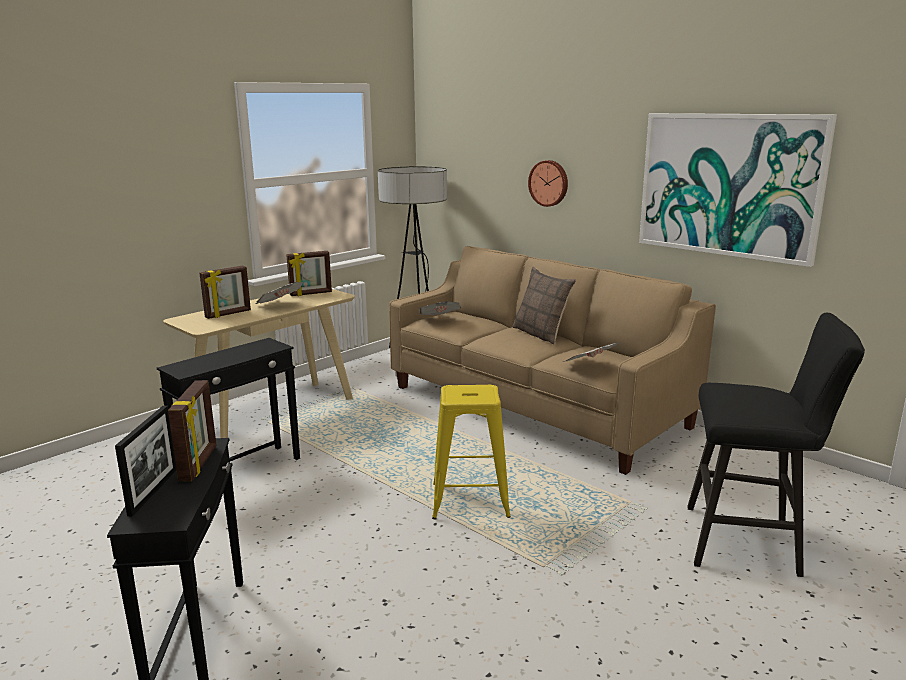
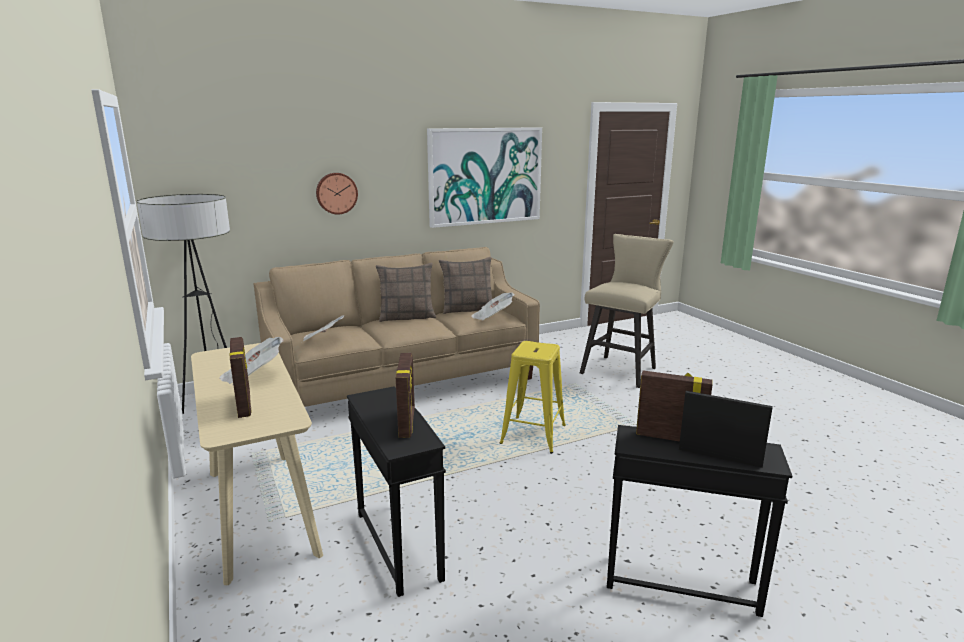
camera: 70 degrees left, 0 degrees up
picture frame [286,251,332,296] -> picture frame moved to [396,353,415,438]
black stool [687,313,865,577] -> beige stool [580,234,674,388]
none -> pillow [439,257,492,314]

